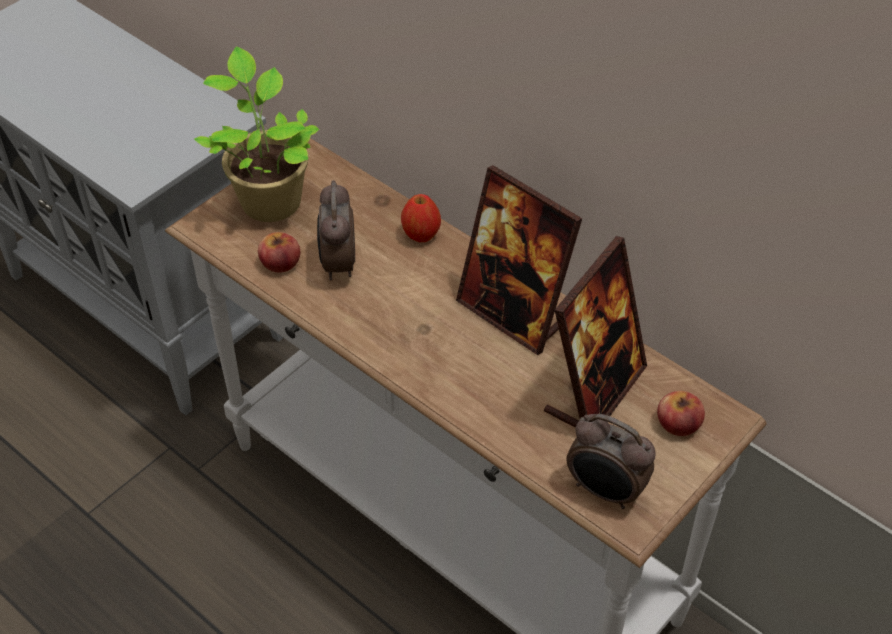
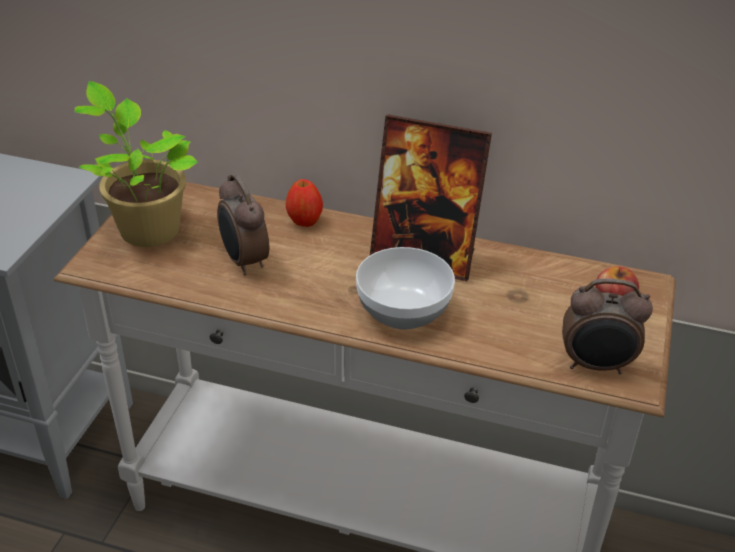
camera: 25 degrees left, 10 degrees down
apple [258,232,300,273] -> none
picture frame [544,236,647,428] -> none
none -> bowl [356,247,455,330]

